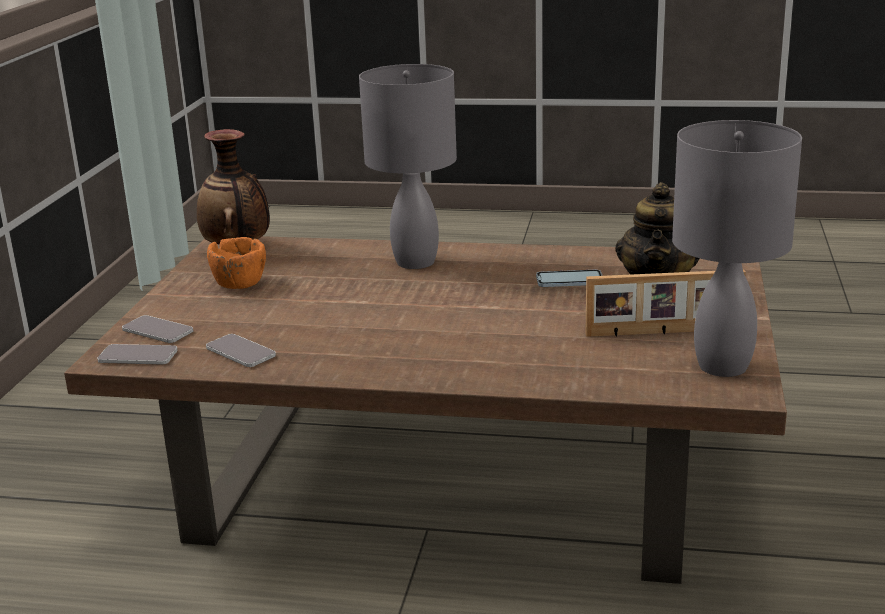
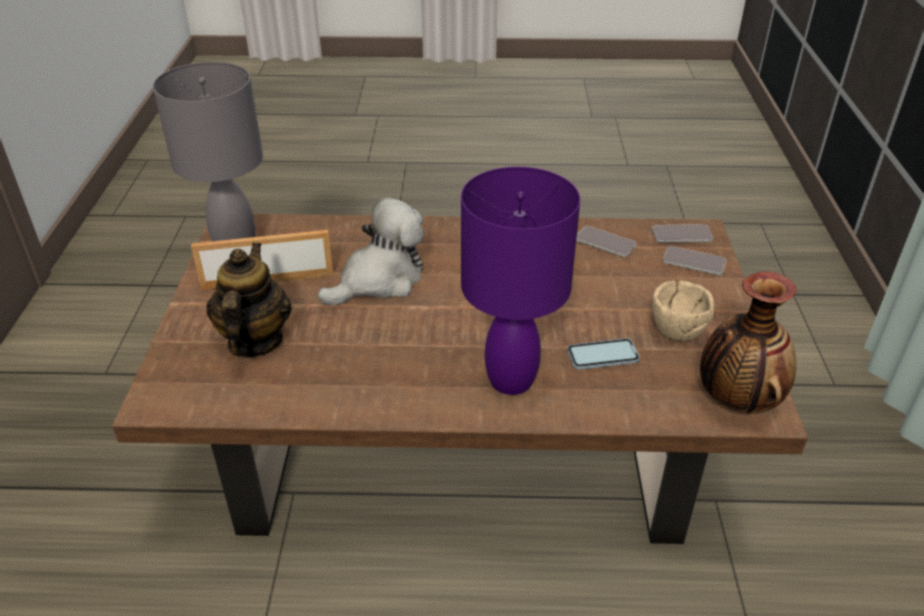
camera: 170 degrees right, 15 degrees up
orange bowl [207,237,266,289] -> beige bowl [652,280,714,341]
grey table lamp [359,64,457,269] -> purple table lamp [461,167,580,395]
phone [536,270,603,287] -> phone moved to [567,338,640,370]
none -> plush toy [318,197,424,306]

